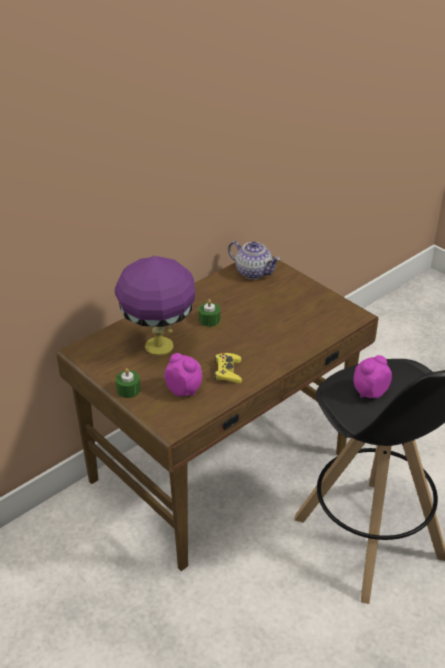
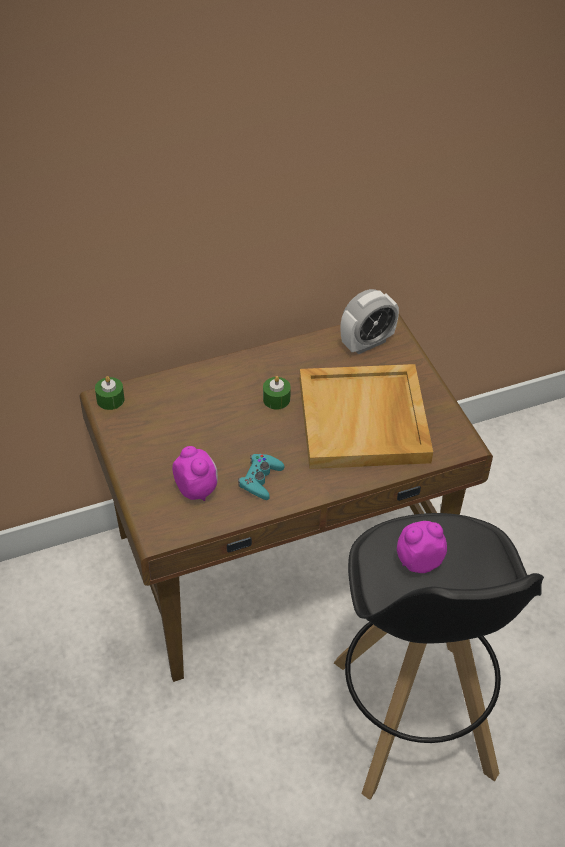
camera: 20 degrees right, 10 degrees up
purple table lamp [115,256,195,355] -> none
green candle [116,368,140,398] -> green candle moved to [95,376,124,410]
yellow game controller [214,353,242,383] -> turquoise game controller [238,454,284,500]
teapot [228,241,281,279] -> alarm clock [340,289,399,354]
none -> beige tray [300,364,433,469]

